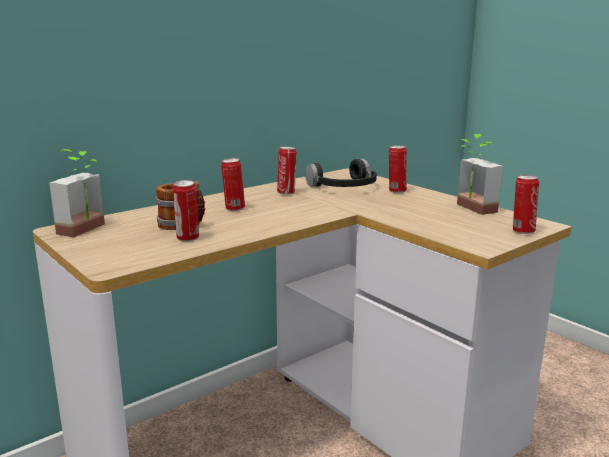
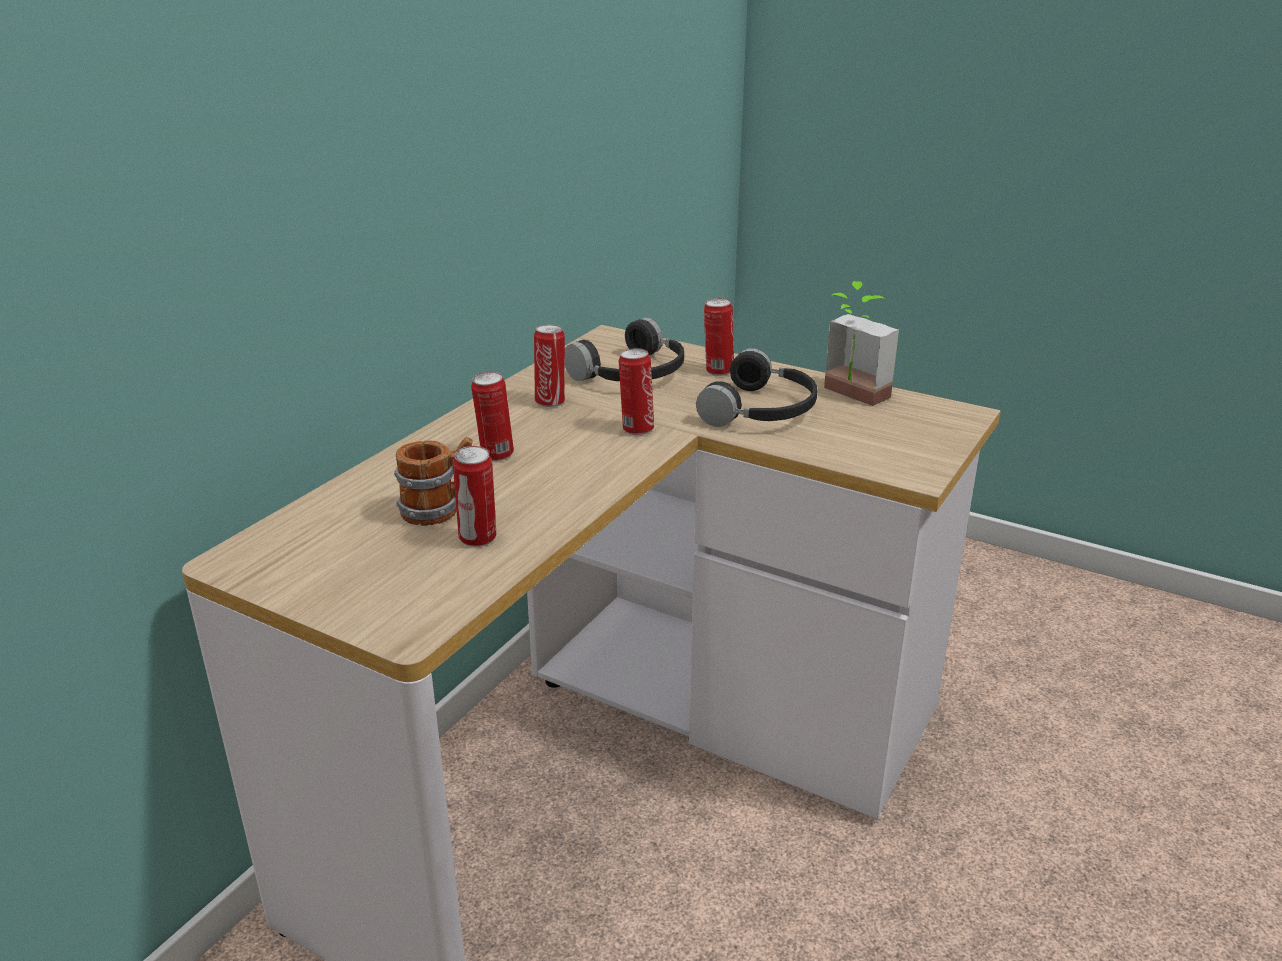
camera: 20 degrees left, 10 degrees up
potted plant [49,149,105,237] -> none
can [513,175,539,234] -> can moved to [619,348,654,435]
none -> black headphones [696,348,817,427]

